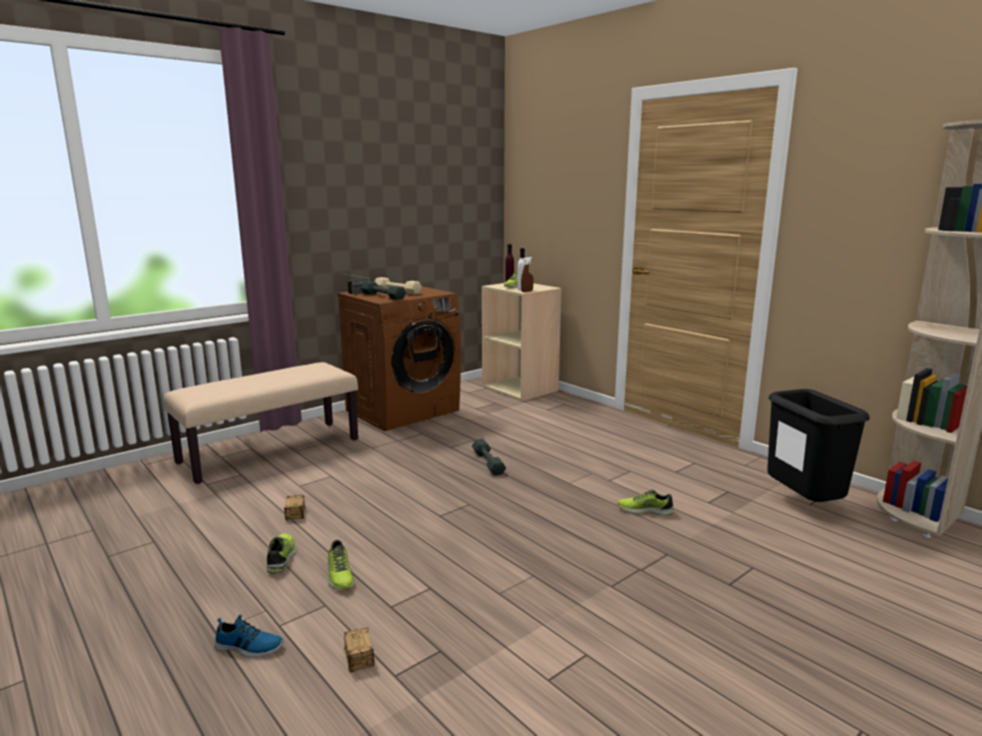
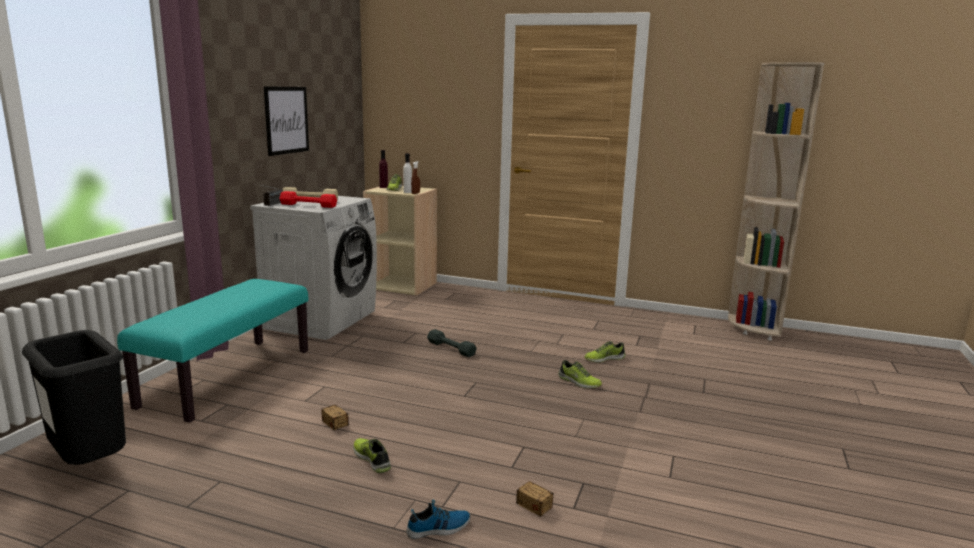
camera: 30 degrees left, 0 degrees up
beige bench [163,362,358,484] -> turquoise bench [117,279,308,423]
shoe [328,540,355,590] -> shoe moved to [558,360,602,388]
brown washing machine [338,286,461,431] -> white washing machine [250,196,377,340]
grey dumbbell [361,281,406,300] -> red dumbbell [279,191,337,208]
black trash can [767,389,870,502] -> black trash can moved to [22,330,126,465]
none -> picture [264,86,309,156]

